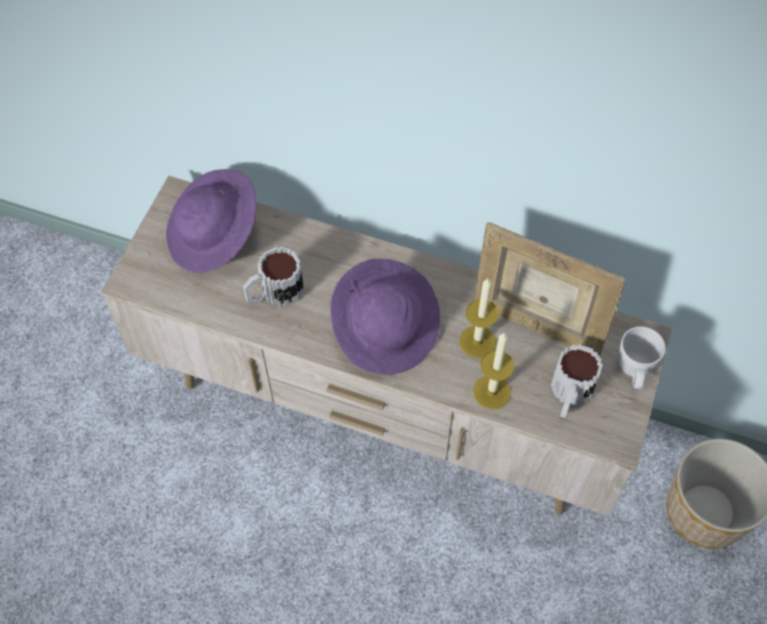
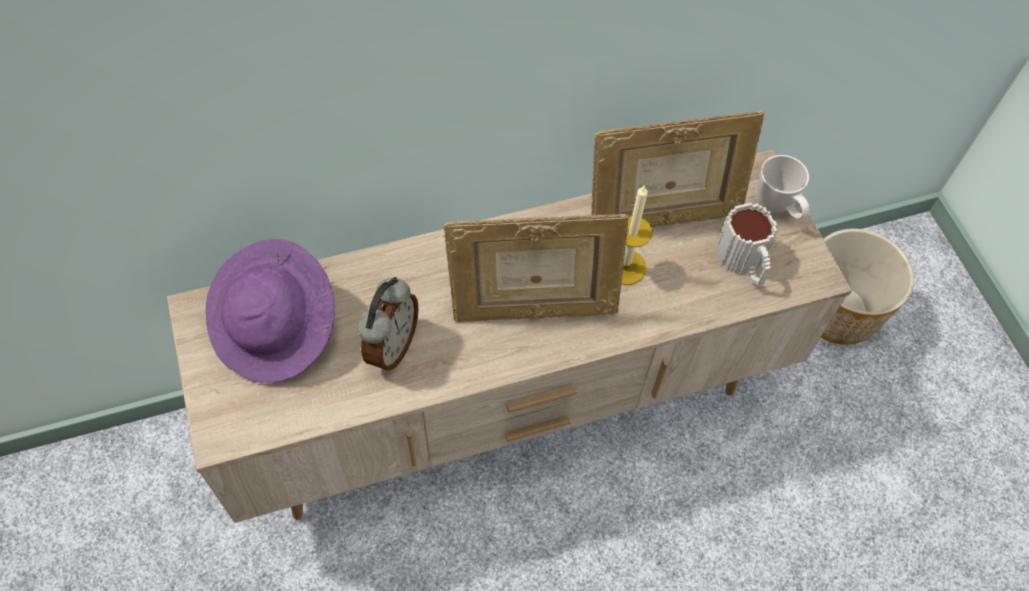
camera: 40 degrees left, 0 degrees up
mug [243,247,304,307] -> alarm clock [357,277,419,371]
purple hat [330,259,440,375] -> picture frame [443,214,629,322]
candle [473,333,514,409] -> none

